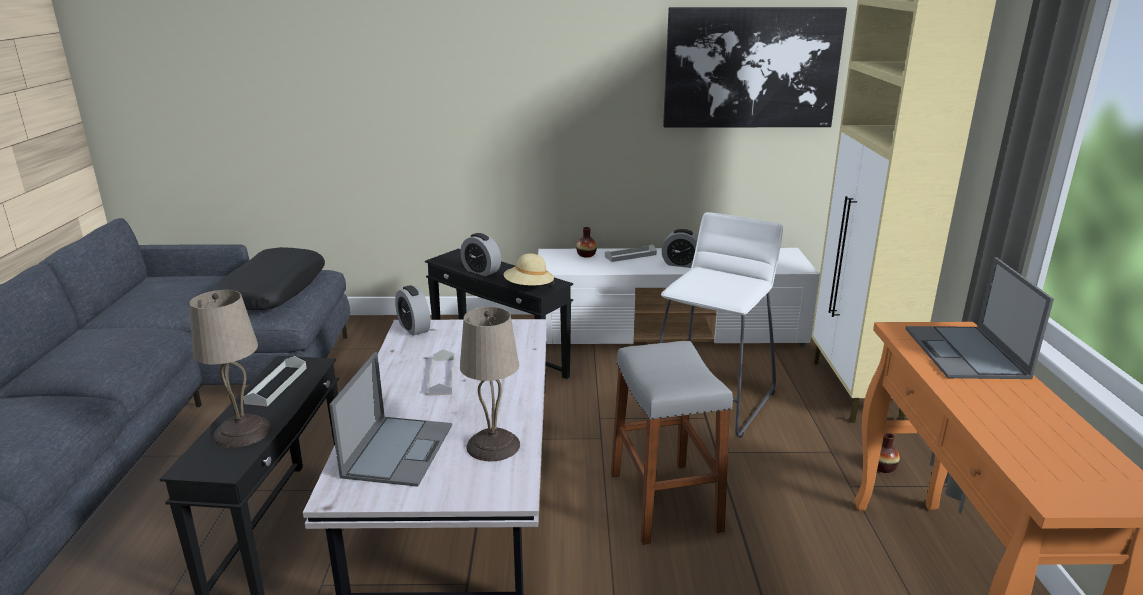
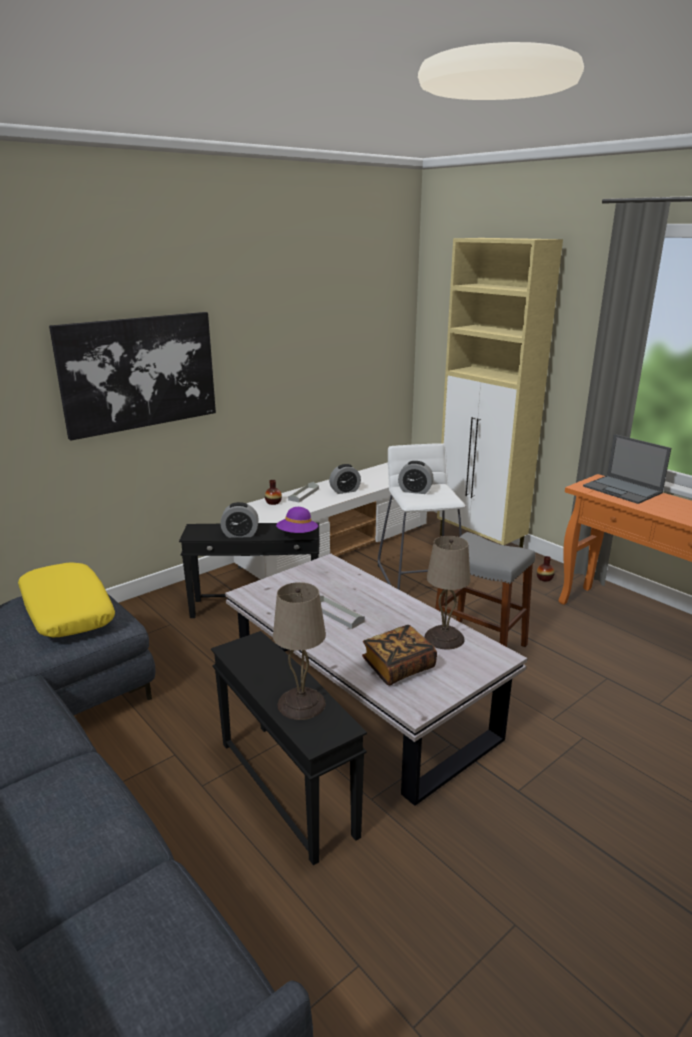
camera: 40 degrees left, 0 degrees up
black pillow [211,247,325,310] -> yellow pillow [18,563,115,637]
grey tray [243,356,307,406] -> none
laptop [329,352,452,487] -> book [362,625,437,685]
alarm clock [395,285,431,336] -> alarm clock moved to [398,461,434,494]
beige hat [504,253,554,285] -> purple hat [276,507,318,533]
picture [663,7,847,128] -> picture moved to [49,312,216,440]

